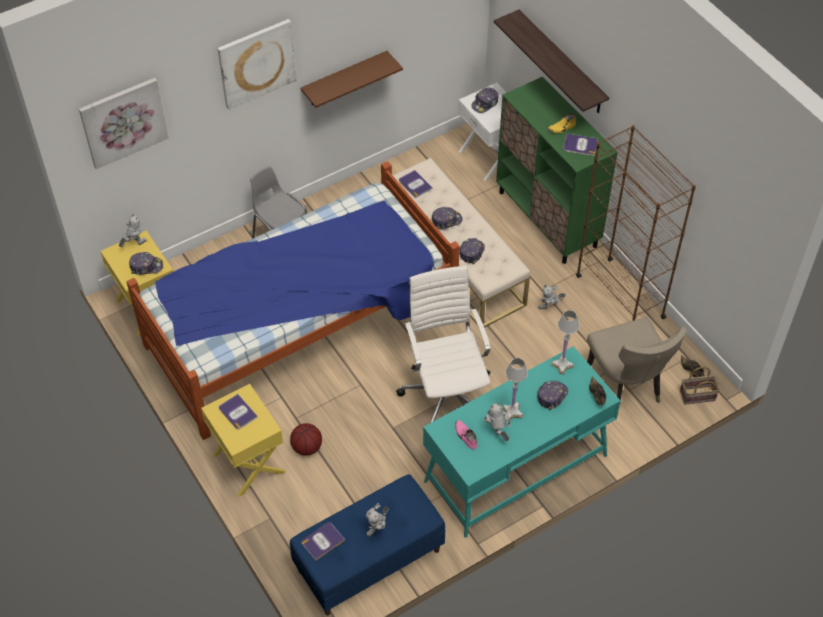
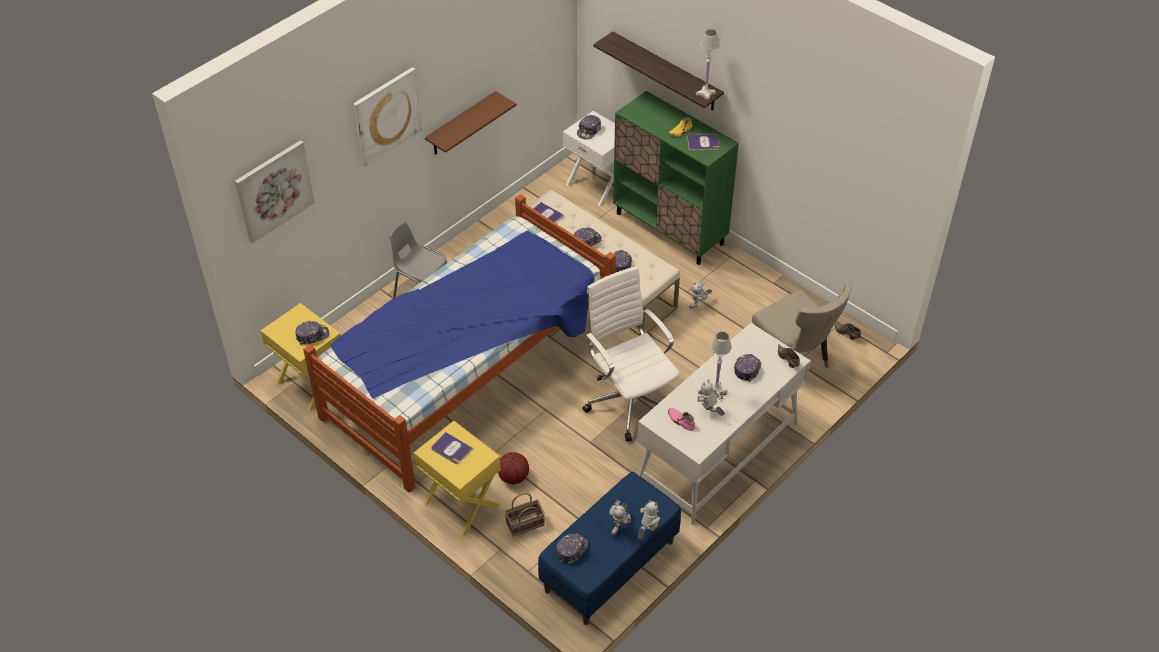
camera: 15 degrees left, 5 degrees down
toy robot [119,214,147,247] -> toy robot moved to [638,500,660,540]
book [302,522,345,560] -> cap [556,533,588,565]
turquoise desk [423,346,621,538] -> white desk [637,323,811,525]
white table lamp [551,310,579,374] -> white table lamp moved to [696,29,720,100]
brown bookcase [576,125,696,321] -> none
basket [680,367,720,405] -> basket moved to [505,493,545,537]

